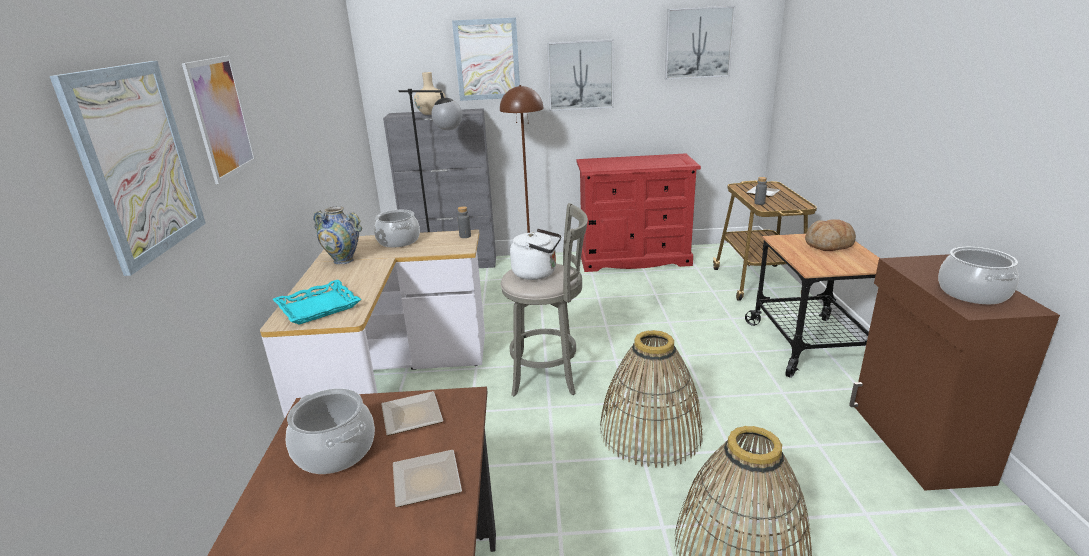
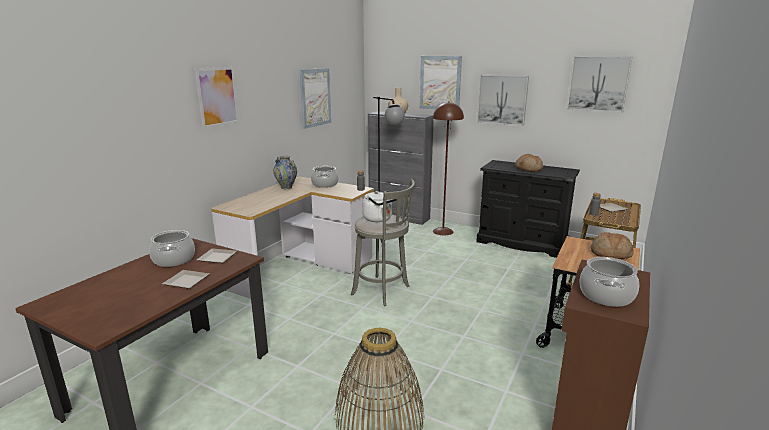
camera: 30 degrees right, 5 degrees down
picture [50,61,206,276] -> picture moved to [300,68,331,129]
turquoise tray [273,280,361,325] -> none
red dresser [576,153,701,272] -> black dresser [476,160,580,258]
basket [600,330,703,468] -> none
none -> bread [515,154,543,172]

